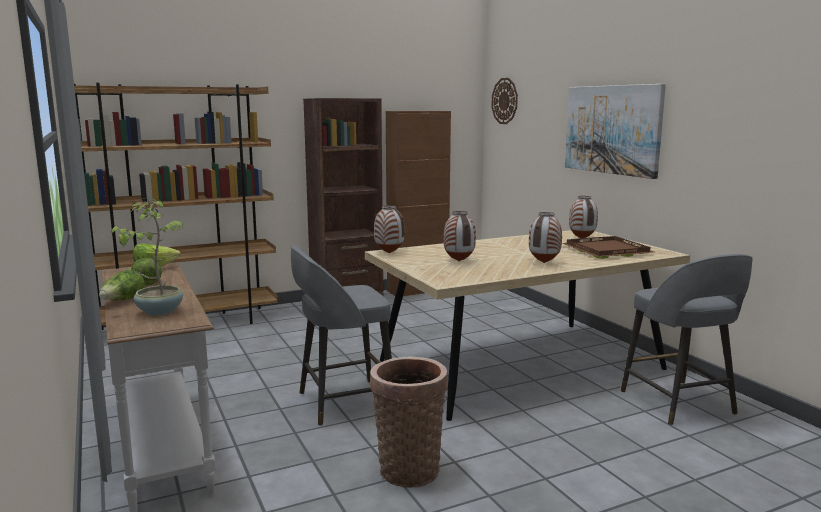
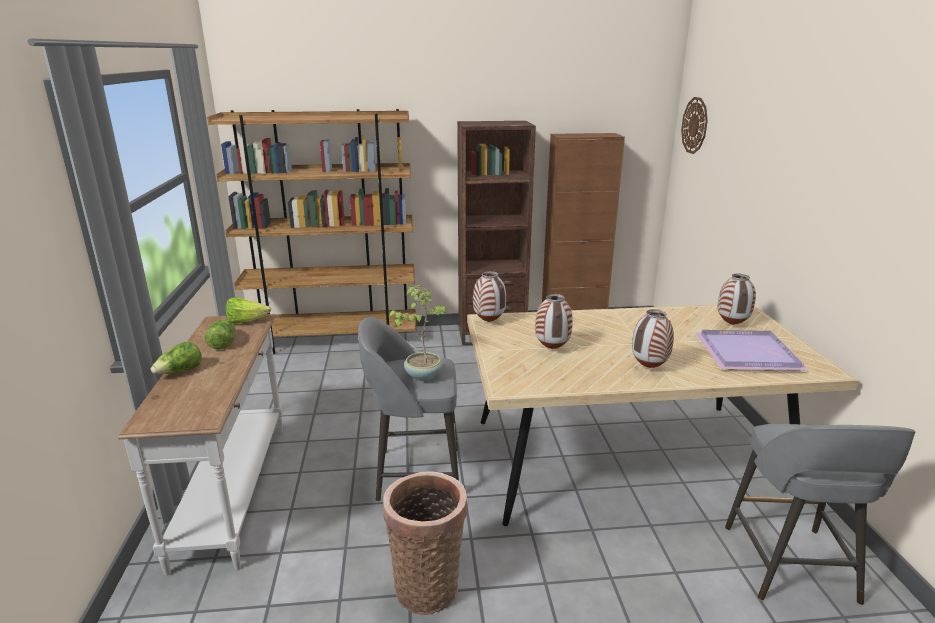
camera: 20 degrees right, 10 degrees up
potted plant [111,198,183,315] -> potted plant moved to [389,285,447,381]
brown tray [562,236,654,259] -> purple tray [695,330,809,371]
picture [565,84,666,179] -> none

